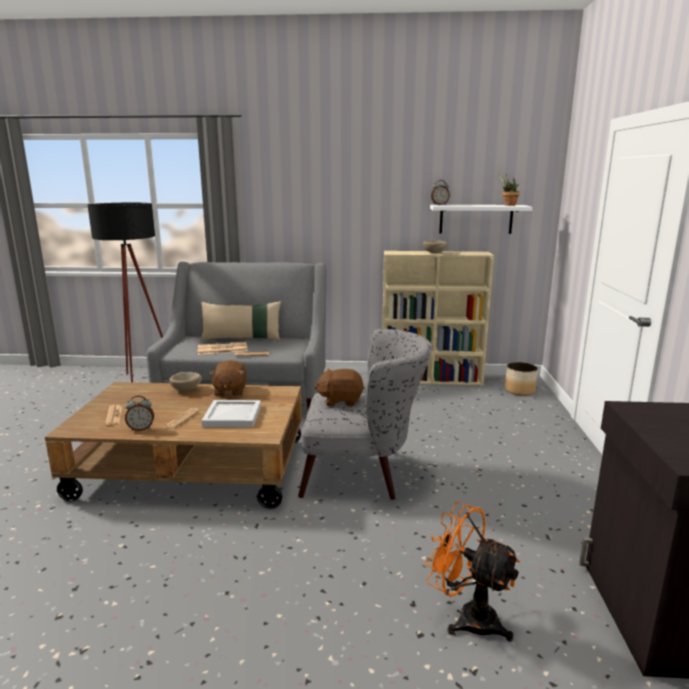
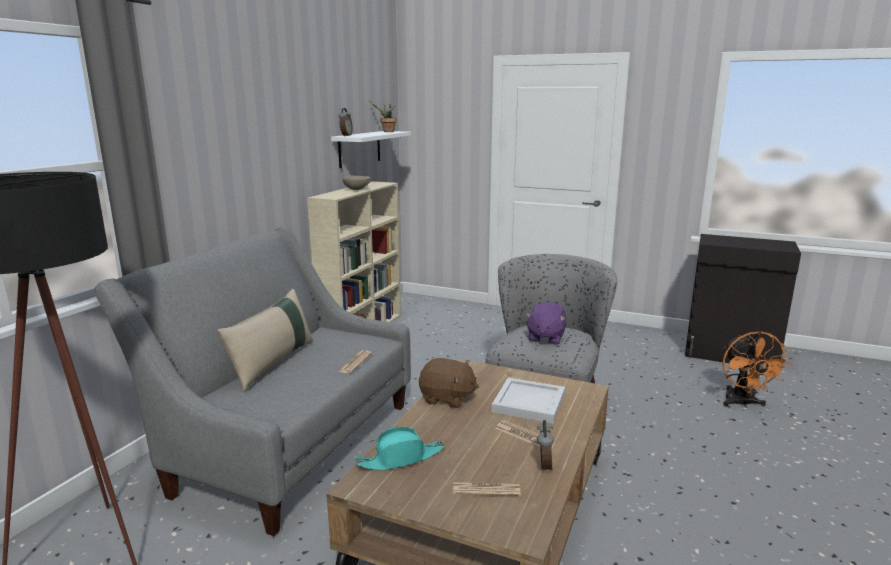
camera: 70 degrees left, 0 degrees up
beige bowl [169,372,202,391] -> none
newspaper [198,341,248,355] -> none
brown plush toy [314,369,364,406] -> purple plush toy [525,302,567,345]
orange fan [424,501,520,642] -> orange fan turned 60 degrees counterclockwise [723,331,792,408]
planter [505,362,538,396] -> none
none -> turquoise hat [354,426,445,471]

